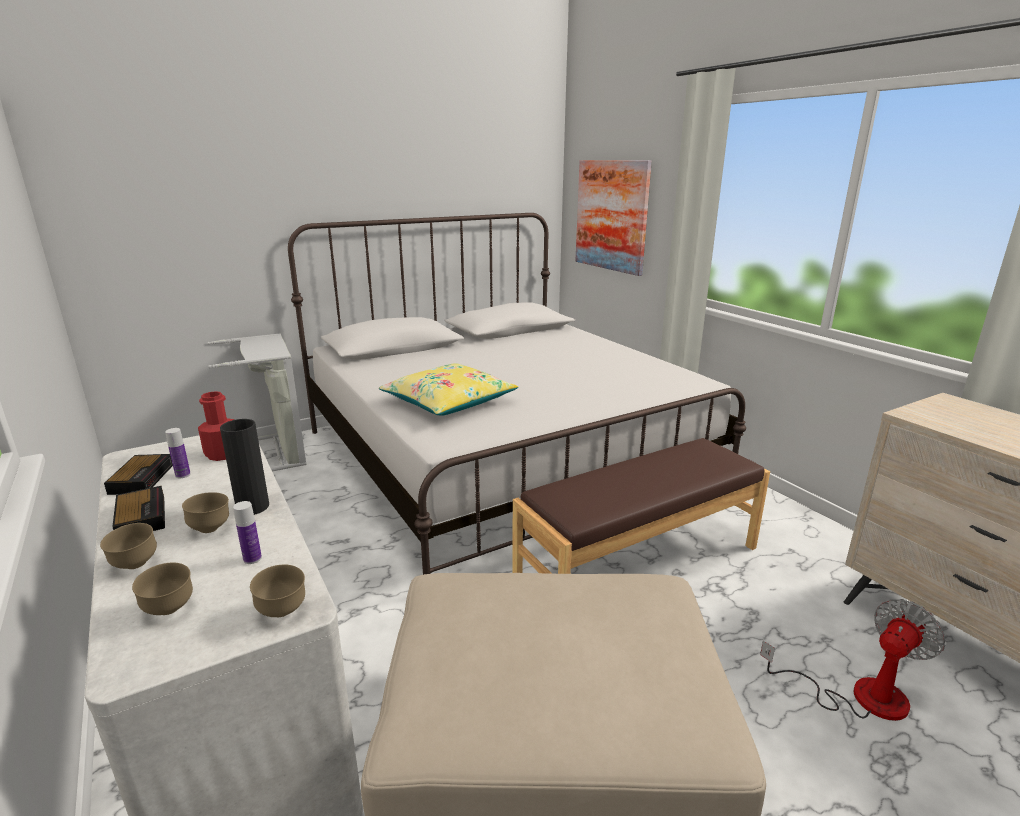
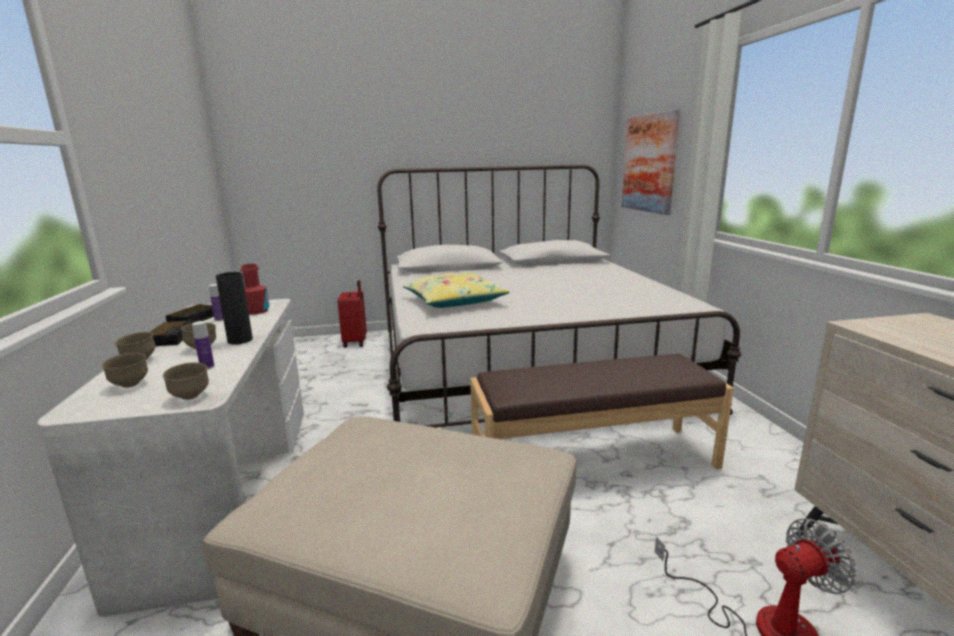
camera: 20 degrees right, 5 degrees down
grey laundry basket [207,333,306,471] -> red suitcase [338,280,367,348]

